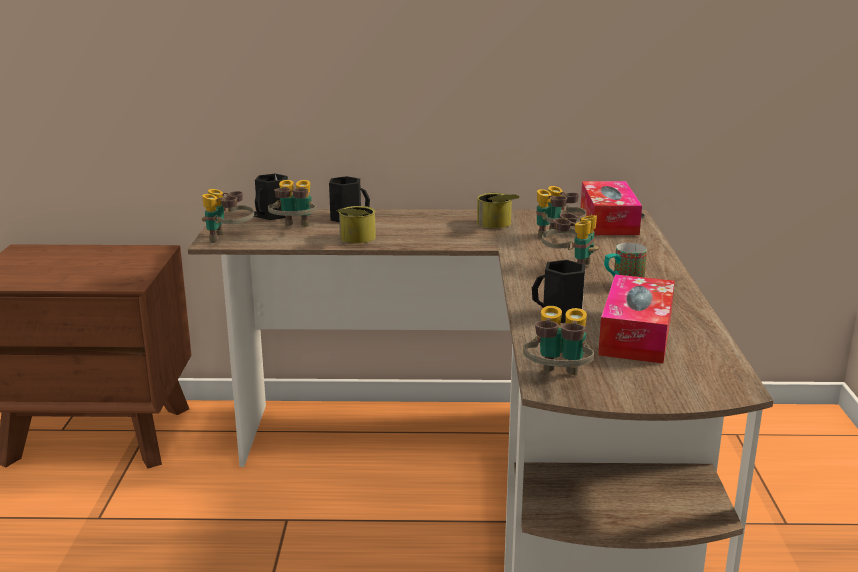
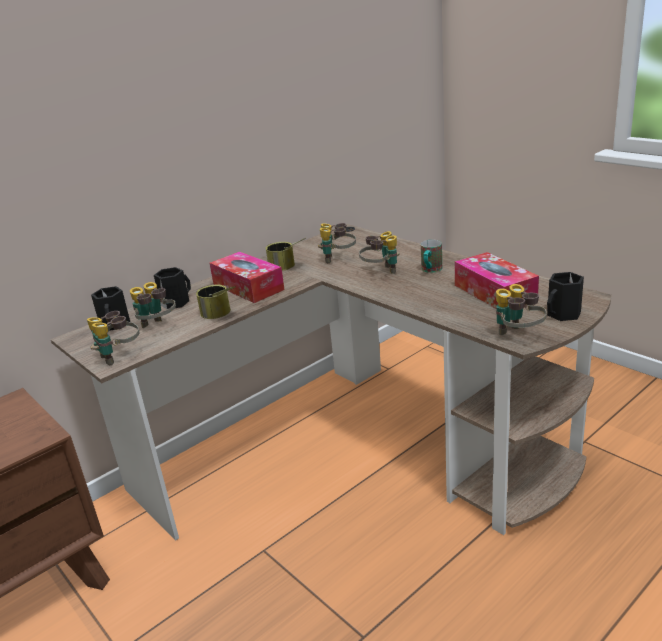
camera: 40 degrees left, 5 degrees up
black mug [532,260,586,323] -> black mug moved to [547,272,584,321]
tissue box [581,181,642,235] -> tissue box moved to [210,252,285,303]

